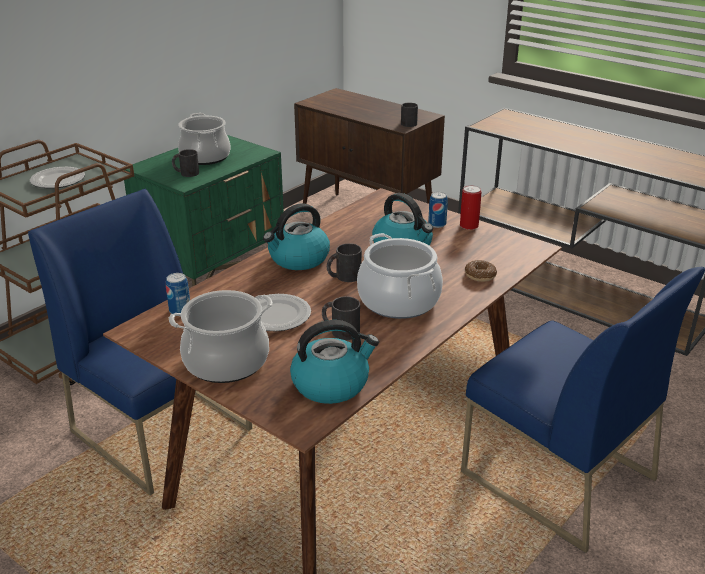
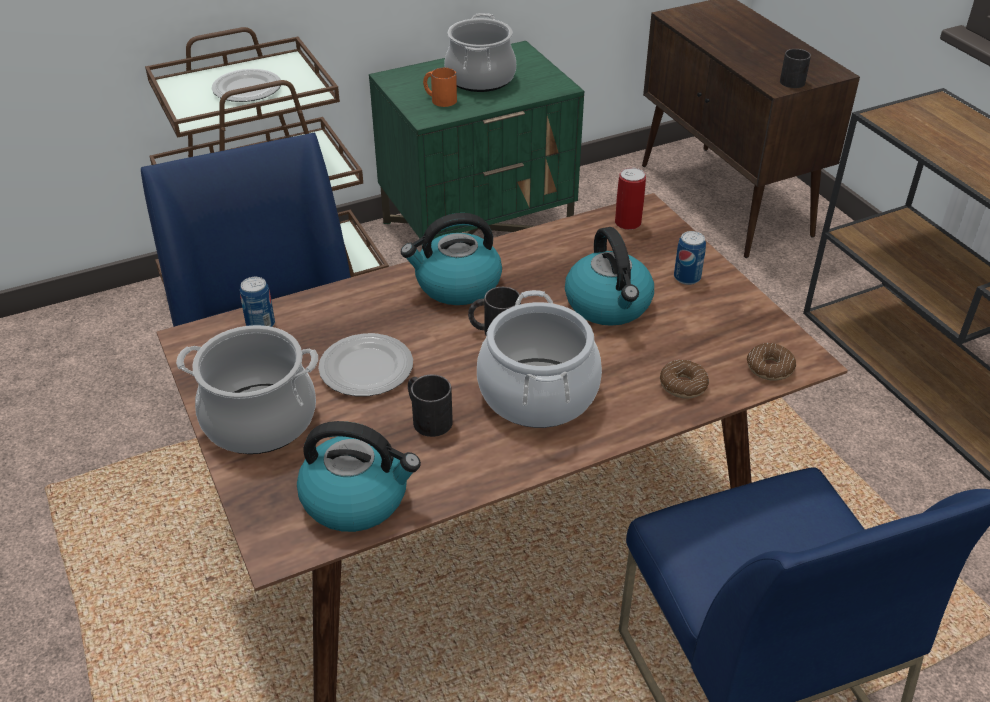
camera: 25 degrees right, 10 degrees up
black mug [172,149,199,177] -> orange mug [423,67,457,107]
can [460,185,481,230] -> can moved to [615,167,646,230]
none -> donut [747,343,796,381]

